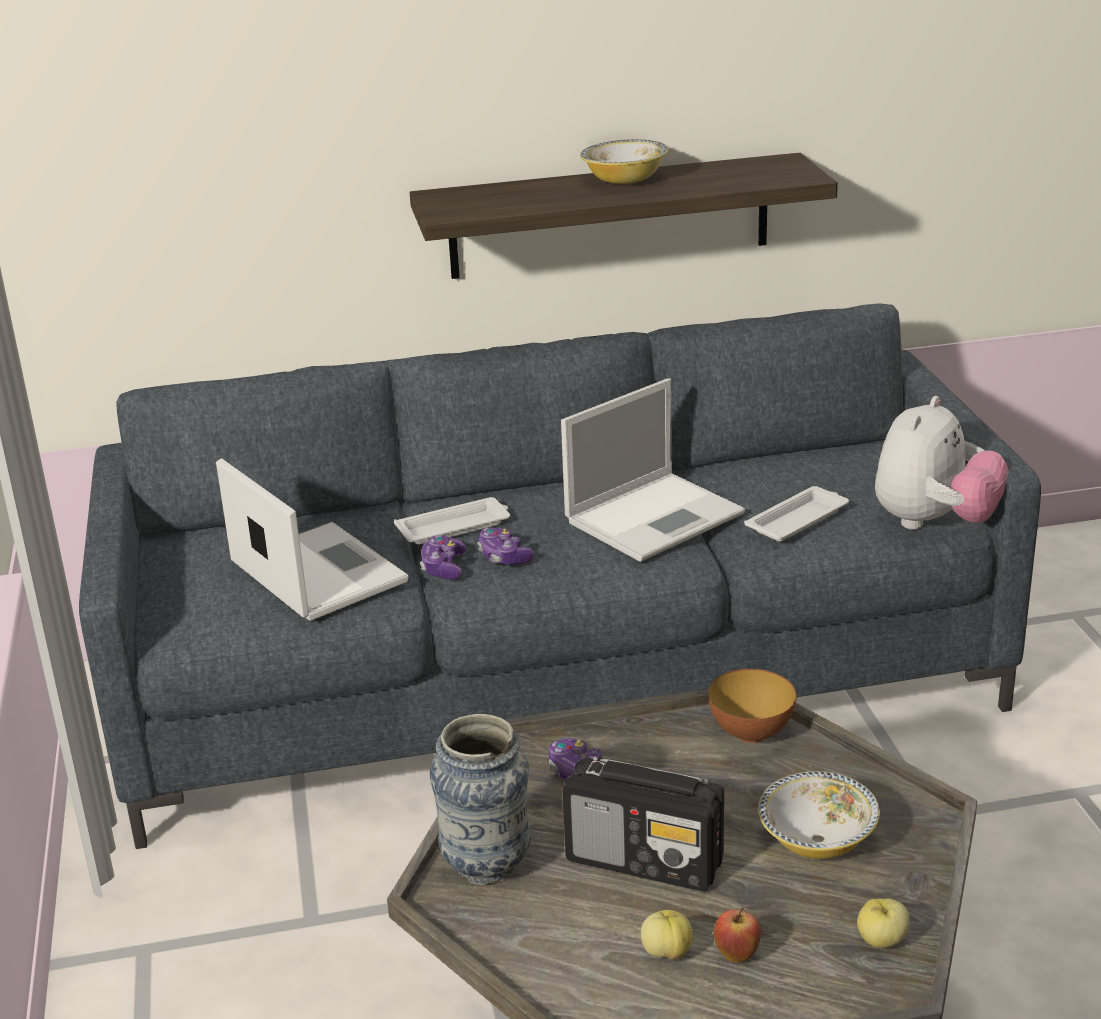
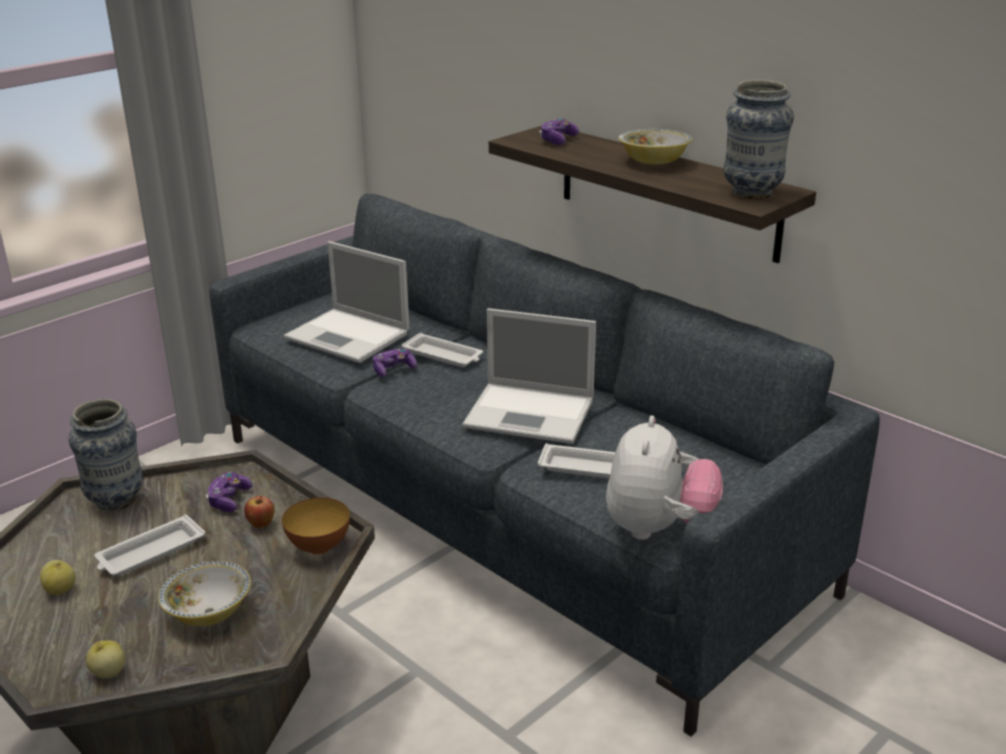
camera: 55 degrees right, 0 degrees up
laptop [216,458,408,621] -> laptop turned 105 degrees clockwise [283,241,410,363]
game controller [477,527,534,565] -> game controller moved to [539,118,579,145]
radio [563,756,724,891] -> white tray [94,514,205,576]
apple [714,907,761,962] -> apple moved to [244,496,275,528]
plush toy [875,396,1009,530] -> plush toy turned 75 degrees counterclockwise [606,415,723,540]
none -> vase [723,80,794,199]

